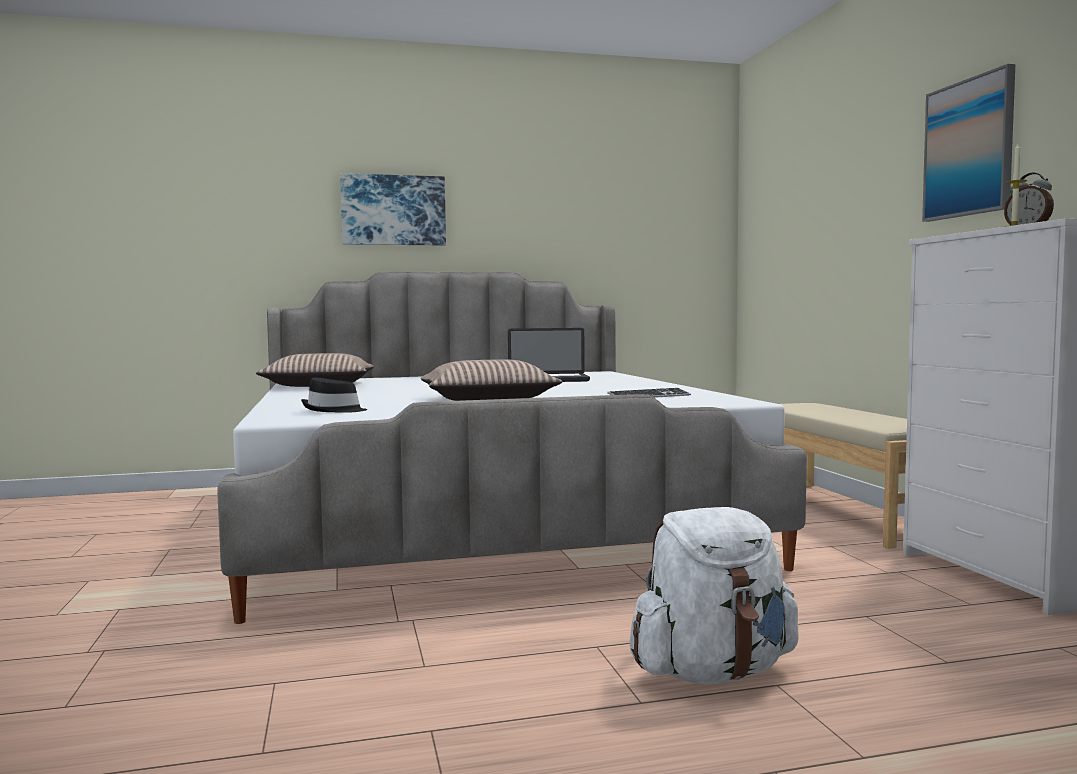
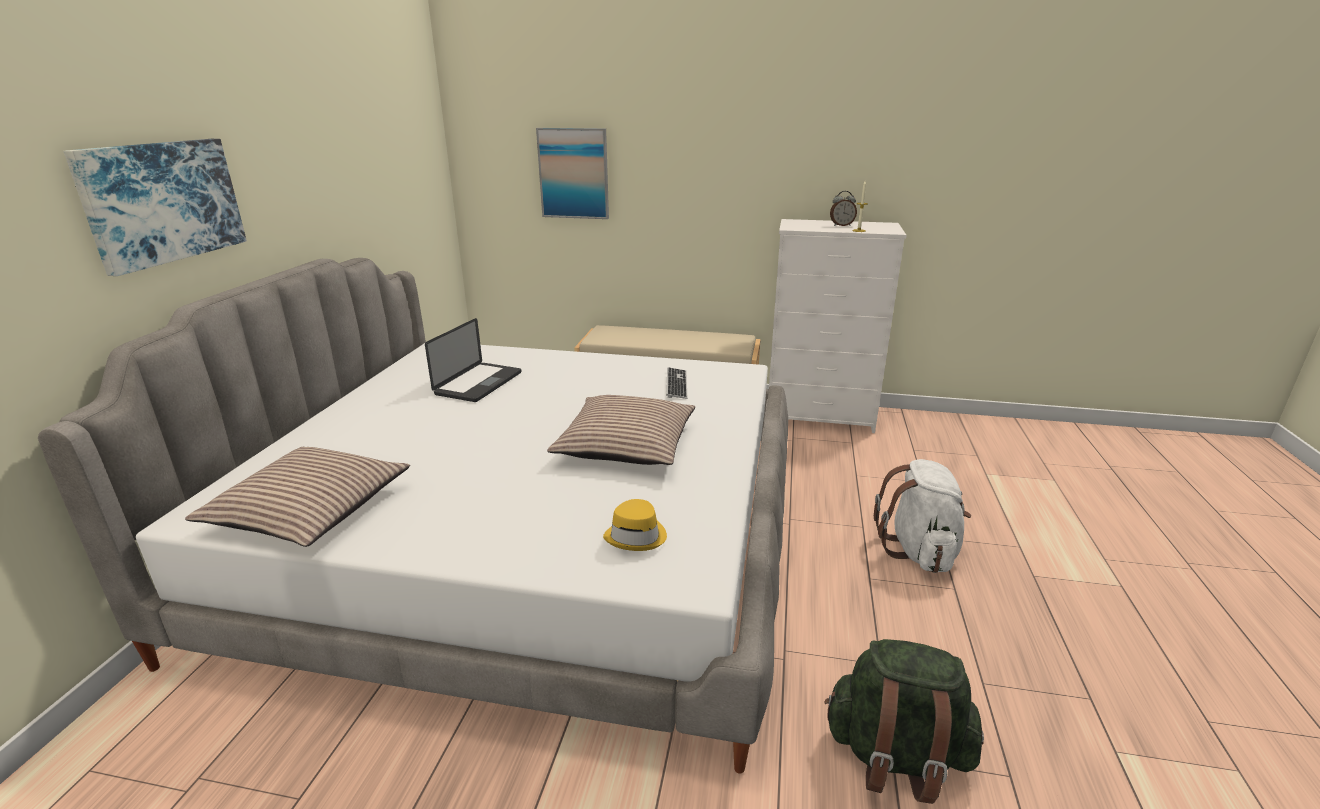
camera: 65 degrees left, 20 degrees up
black hat [301,378,368,413] -> yellow hat [603,499,667,551]
picture [922,64,1015,222] -> picture moved to [536,128,609,219]
none -> green backpack [825,639,984,804]

